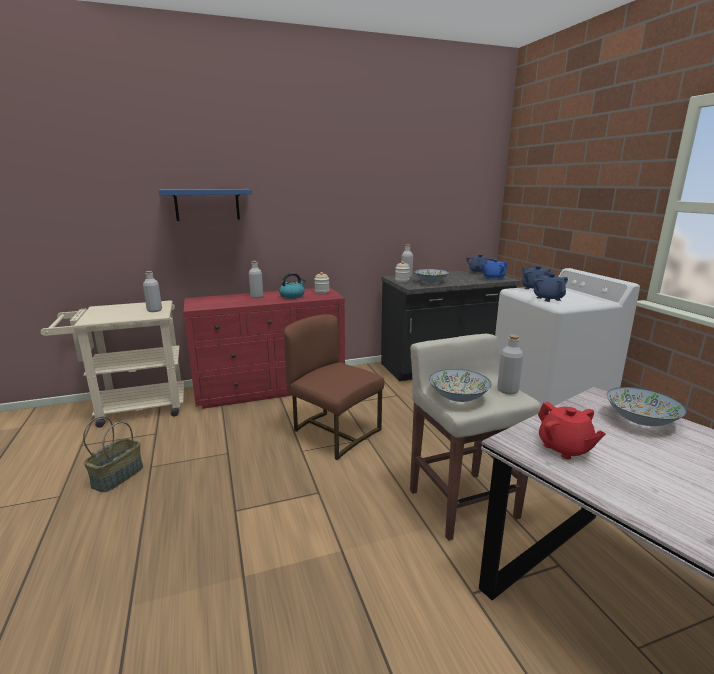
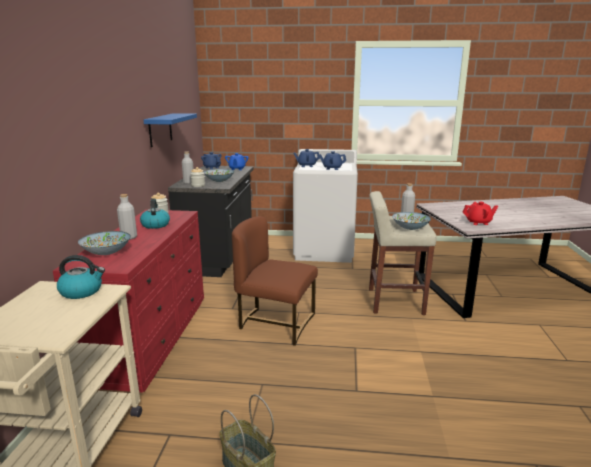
camera: 65 degrees left, 0 degrees up
grey bottle [143,271,162,312] -> kettle [57,255,105,299]
blue shelf [158,189,252,221] -> blue shelf moved to [144,113,197,147]
brown chair [284,314,384,460] -> brown chair turned 45 degrees clockwise [232,216,318,346]
bowl [607,387,687,426] -> bowl moved to [78,231,131,255]

